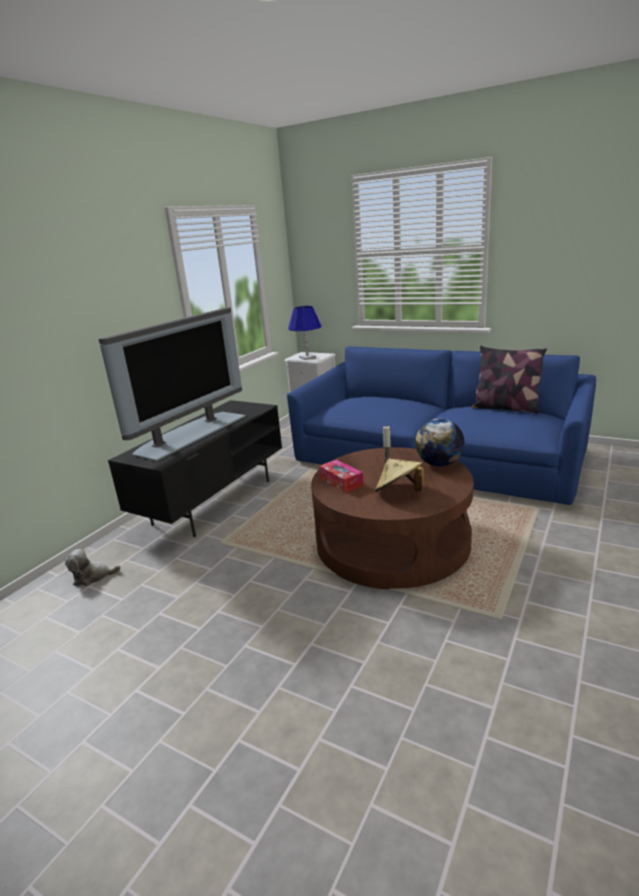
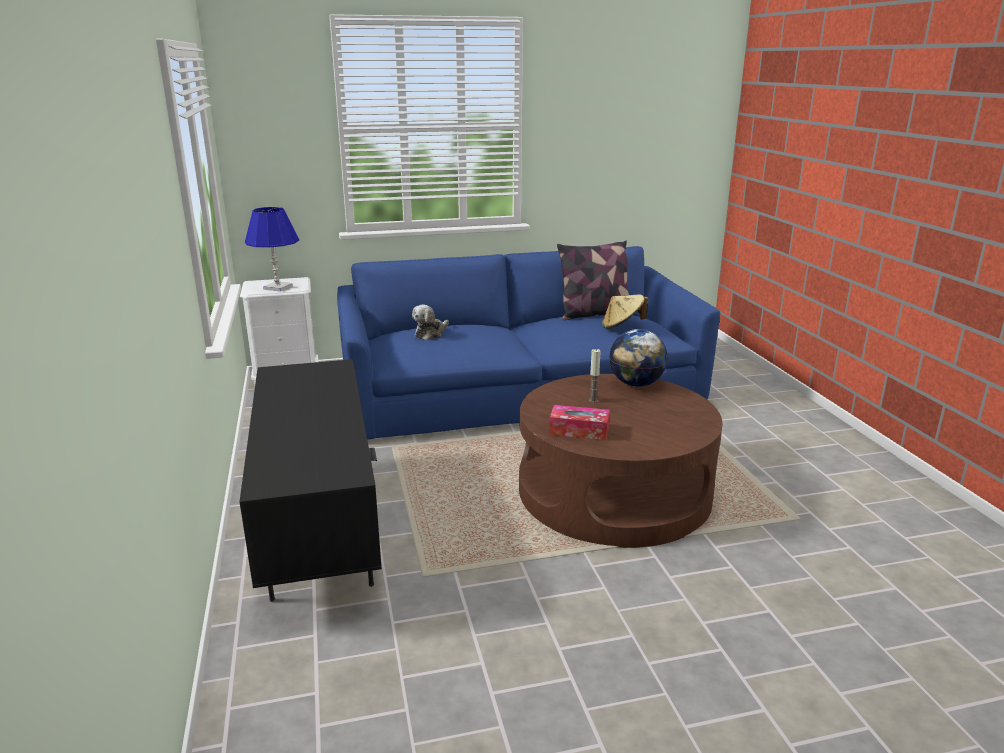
camera: 45 degrees left, 0 degrees up
plush toy [65,549,121,586] -> plush toy moved to [412,305,449,340]
television [99,307,246,461] -> none
beige hat [375,458,424,492] -> beige hat moved to [602,294,648,329]

